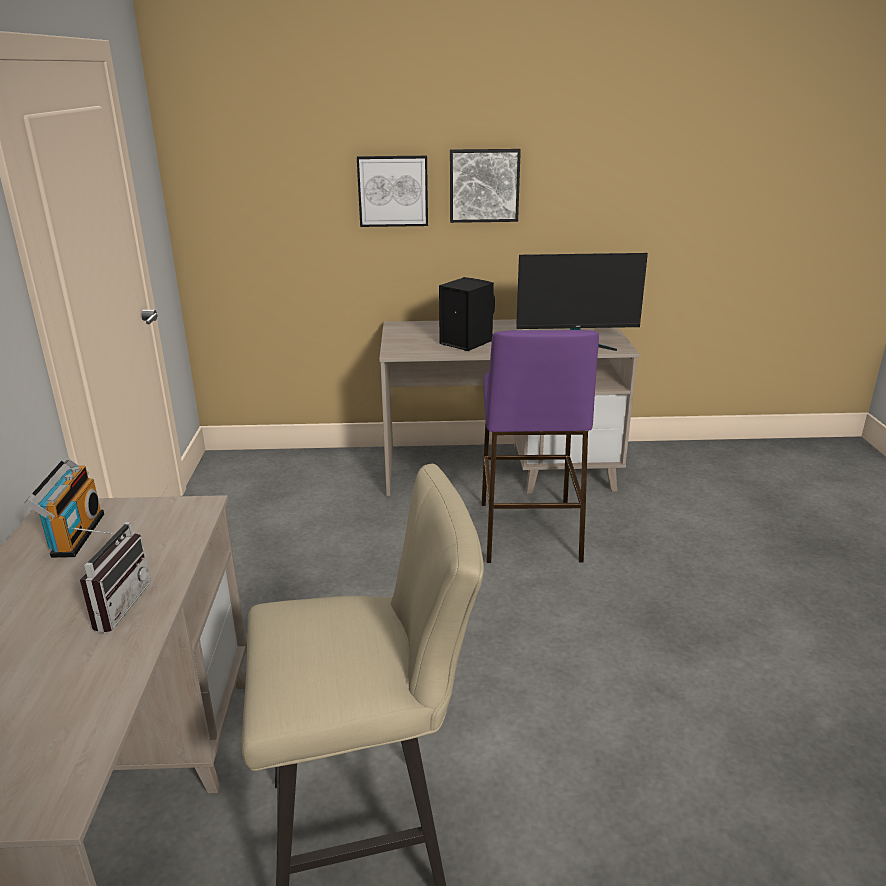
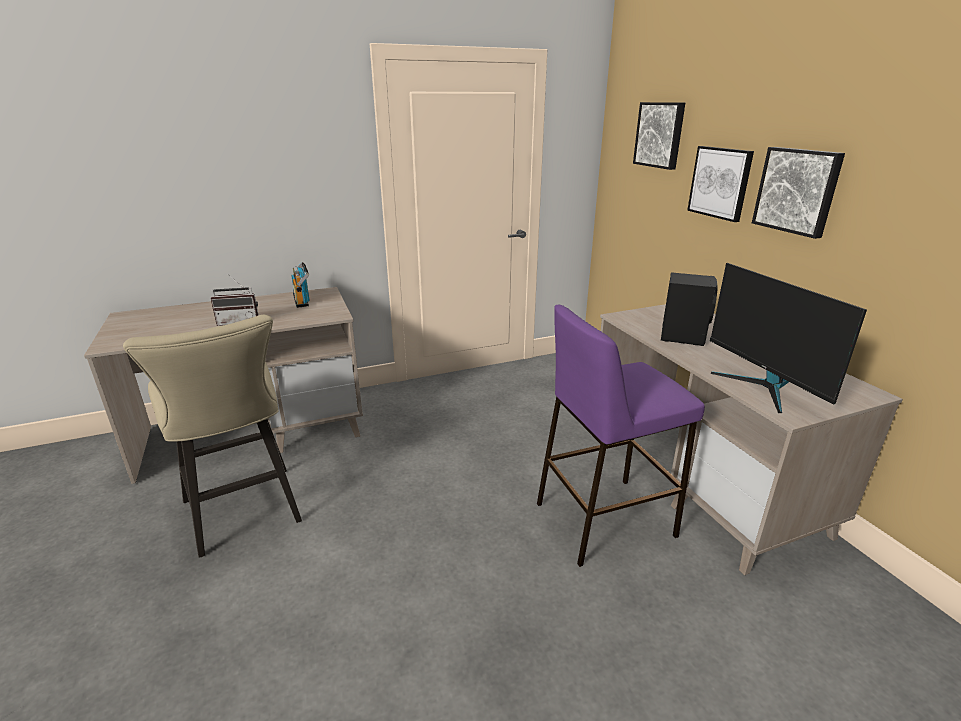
camera: 70 degrees right, 0 degrees up
radio [25,457,104,558] -> radio turned 90 degrees clockwise [291,262,309,308]
none -> picture [633,102,685,170]

